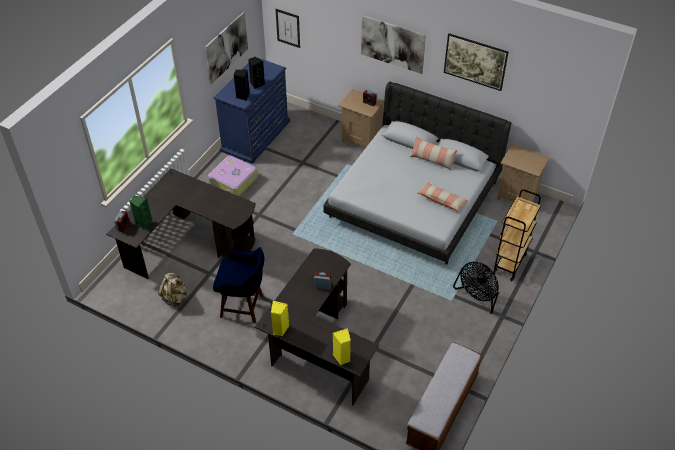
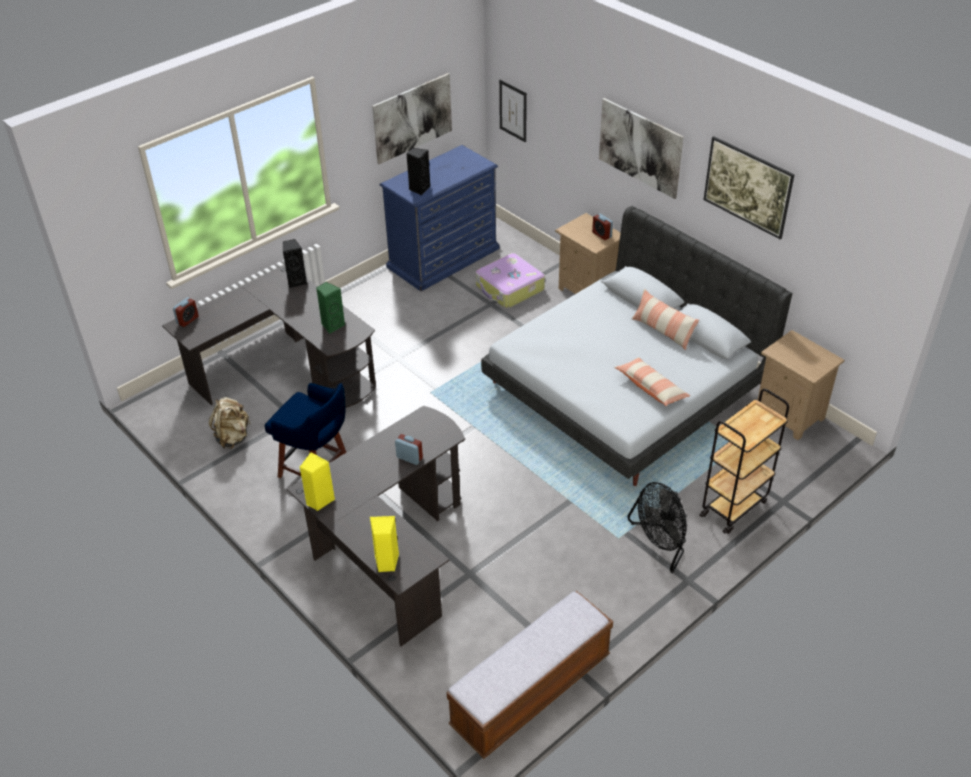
camera: 20 degrees right, 5 degrees down
green speaker [129,196,152,229] -> green speaker moved to [316,282,345,334]
suitcase [208,155,258,196] -> suitcase moved to [476,253,545,308]
black speaker [248,57,265,89] -> black speaker moved to [283,239,307,288]

